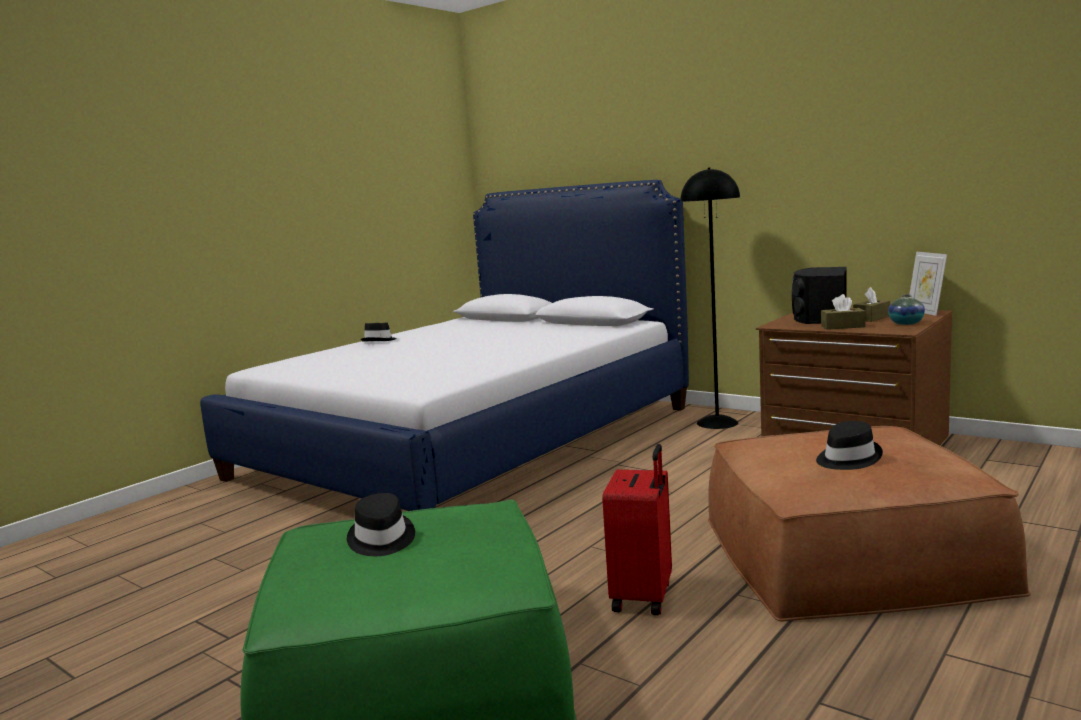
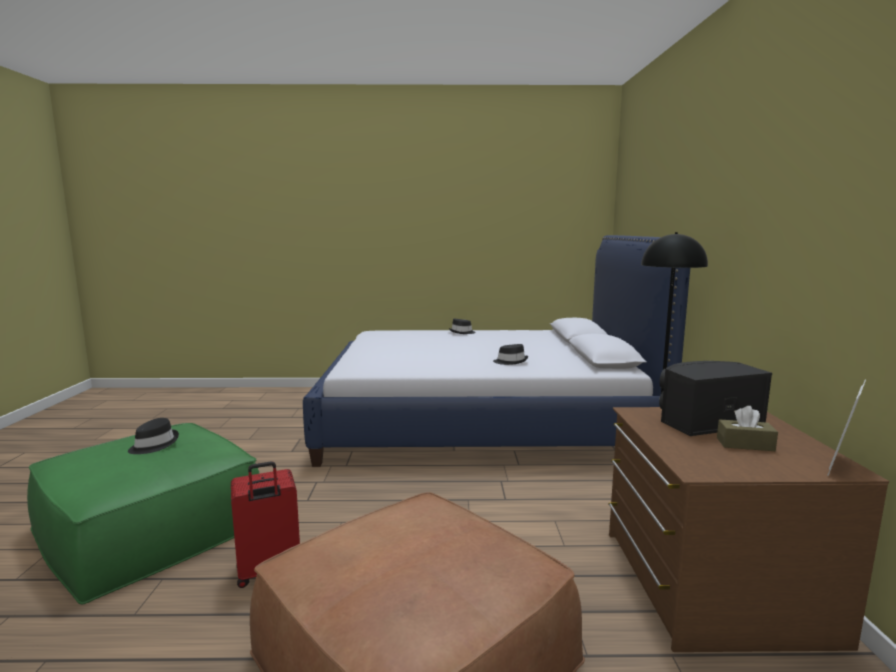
camera: 50 degrees right, 0 degrees up
black hat [816,421,883,470] -> black hat moved to [493,344,528,365]
brown tissue box [821,294,866,330] -> none
vase [888,294,925,325] -> none

